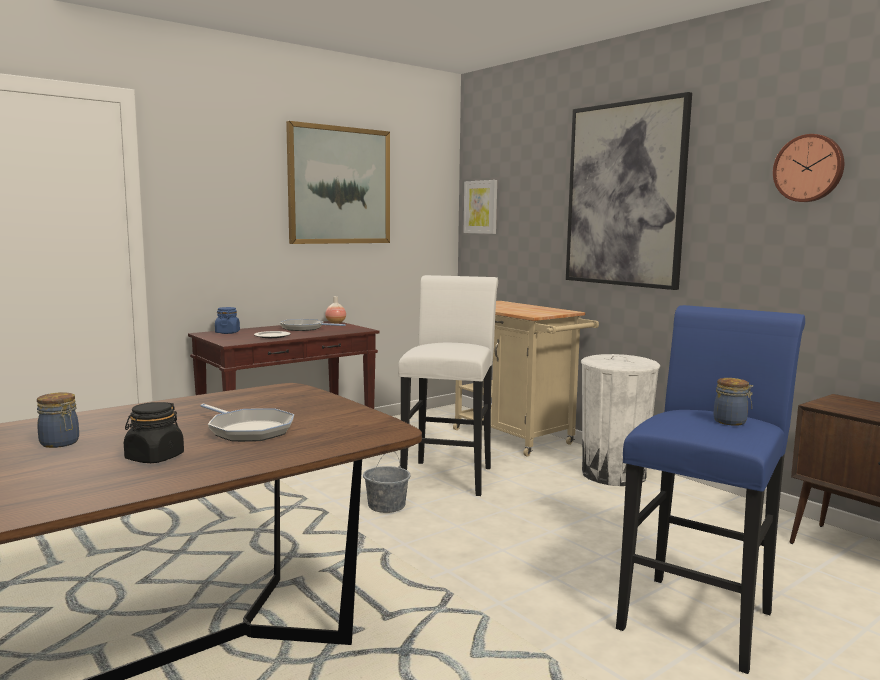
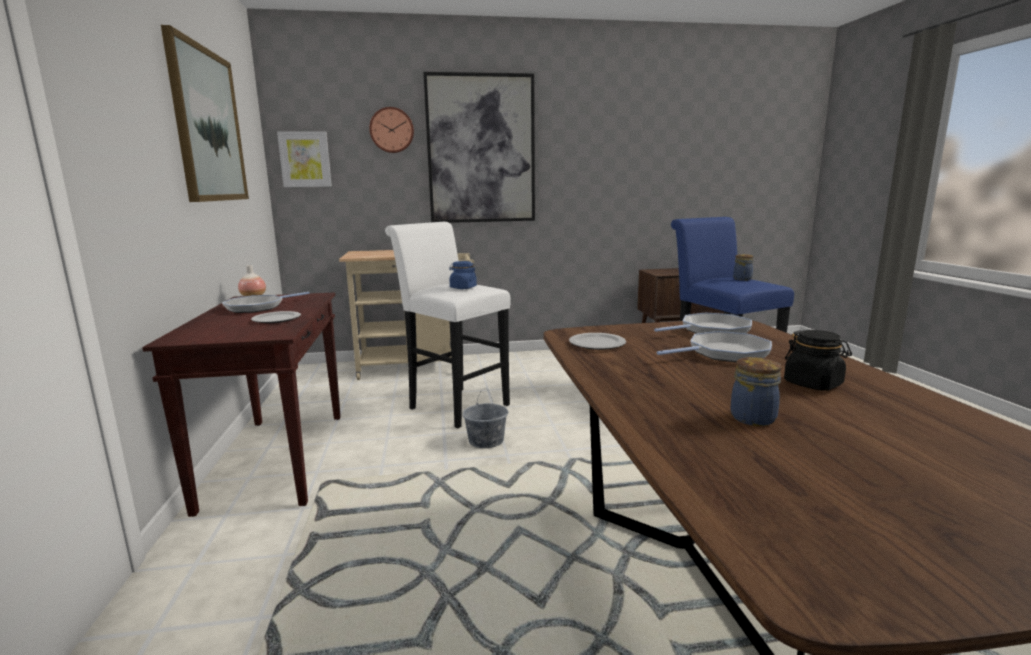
camera: 60 degrees left, 5 degrees up
blue jar [215,307,240,334] -> blue jar moved to [449,261,477,289]
white trash can [581,354,660,486] -> none
wall clock [773,134,844,202] -> wall clock moved to [369,107,414,153]
none -> plate [569,333,626,350]
none -> frying pan [654,313,752,334]

